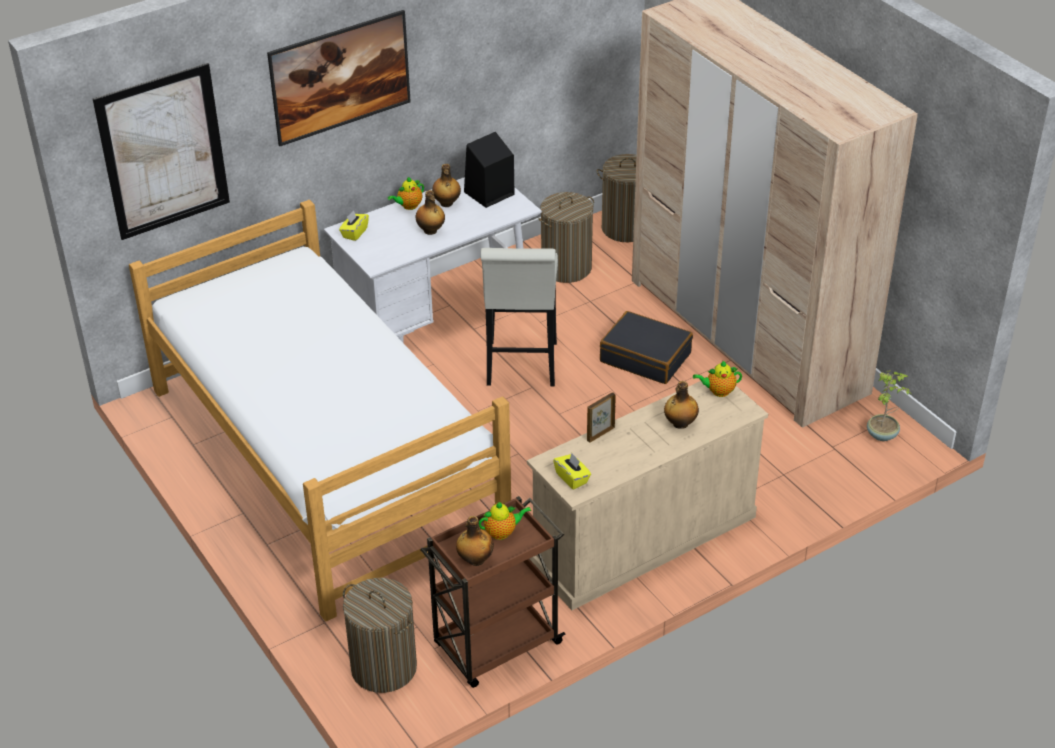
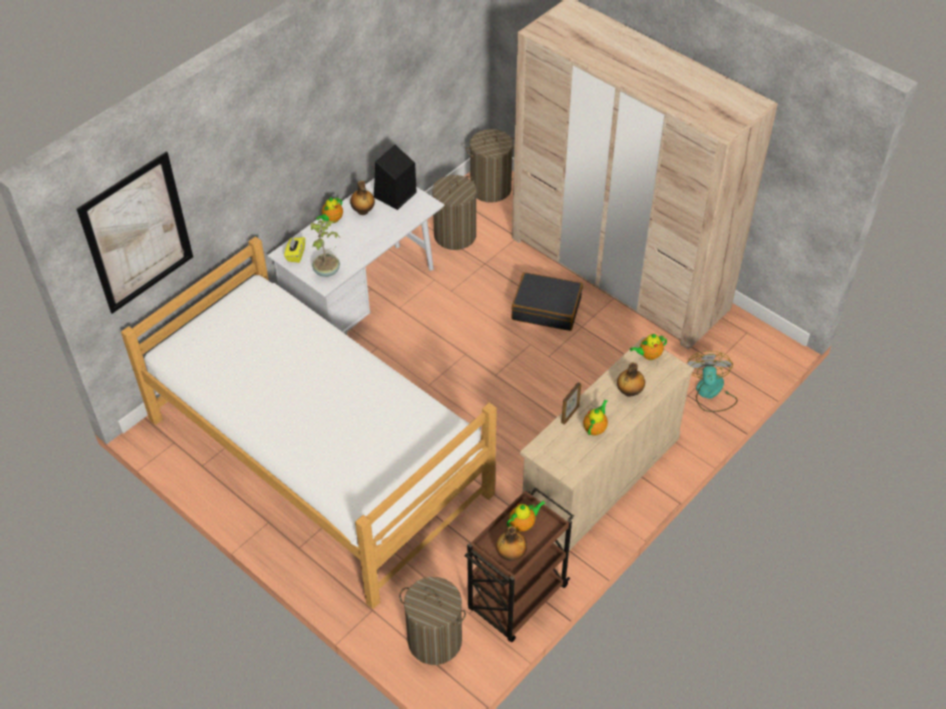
camera: 15 degrees left, 10 degrees up
picture [267,10,411,146] -> none
bottle [416,190,445,235] -> none
white stool [481,248,558,386] -> none
yellow tissue box [553,453,591,490] -> none
potted plant [867,370,912,441] -> potted plant moved to [311,218,340,277]
none -> teapot [583,399,608,436]
none -> fan [687,351,738,412]

